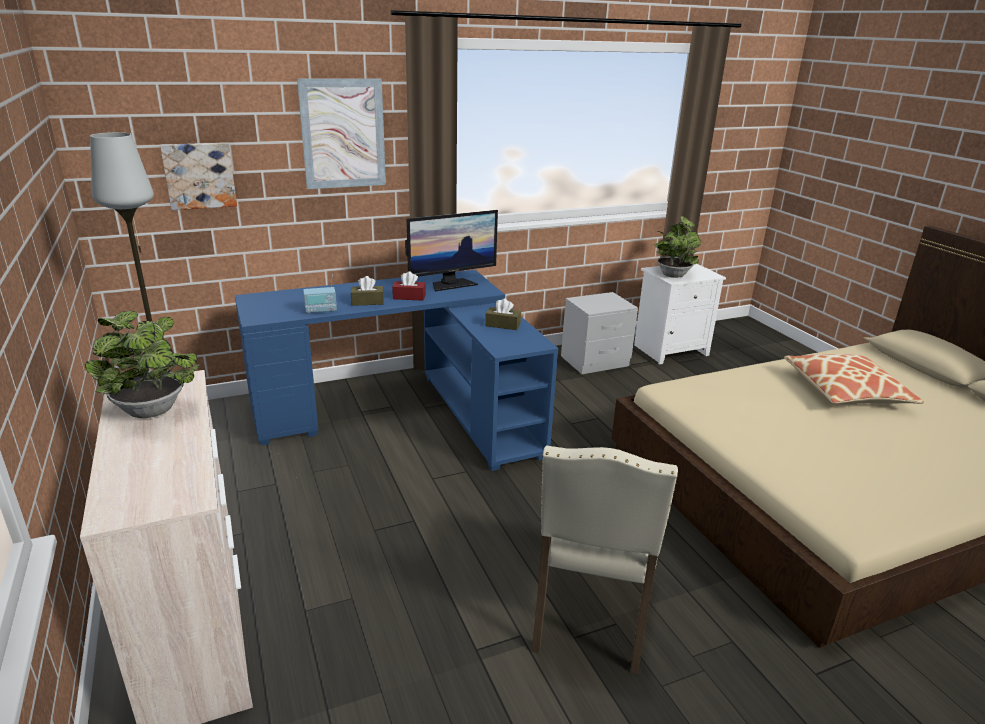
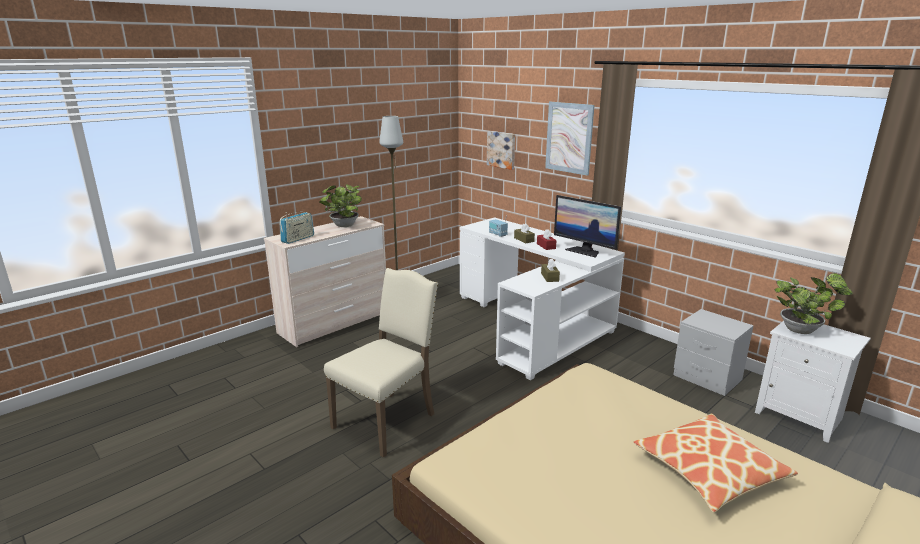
camera: 70 degrees right, 5 degrees down
blue desk [235,270,558,471] -> white desk [460,217,625,380]
beige chair [532,445,678,674] -> beige chair turned 135 degrees clockwise [324,268,438,458]
none -> radio [280,212,314,244]

